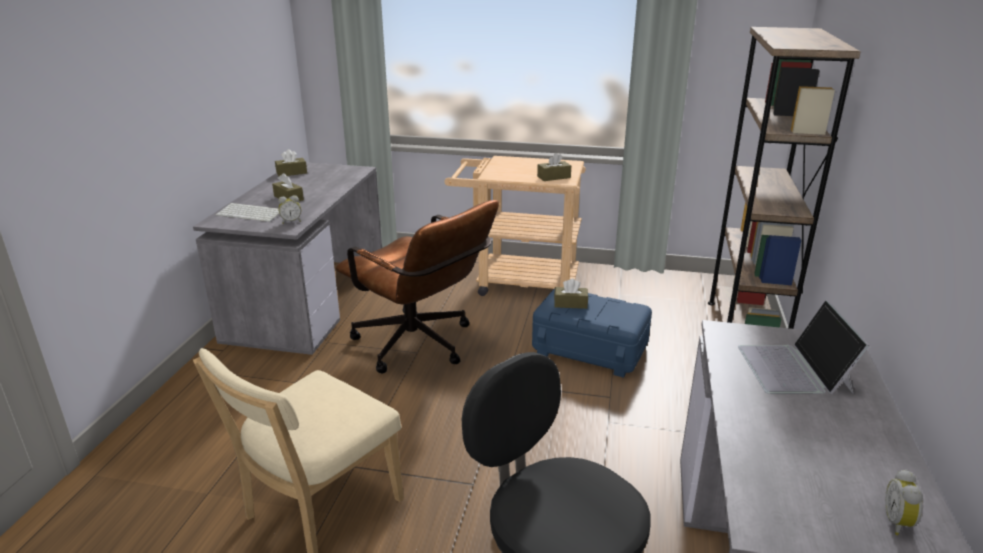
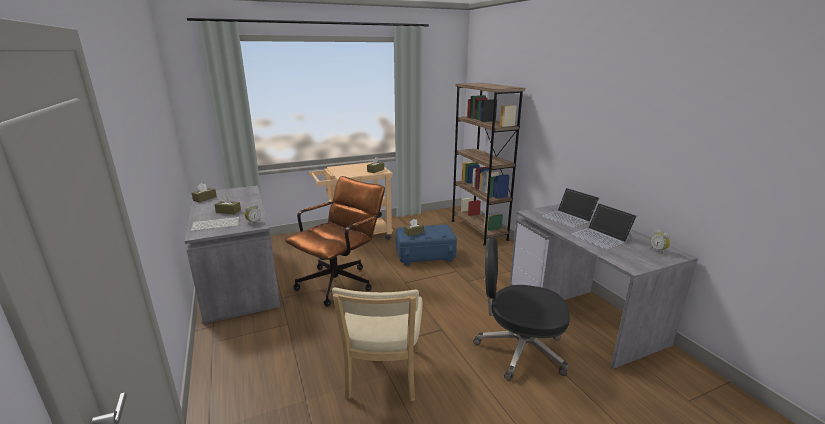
camera: 35 degrees left, 5 degrees down
brown office chair [336,200,499,373] -> brown office chair turned 60 degrees counterclockwise [285,176,385,307]
none -> laptop [571,203,637,250]

